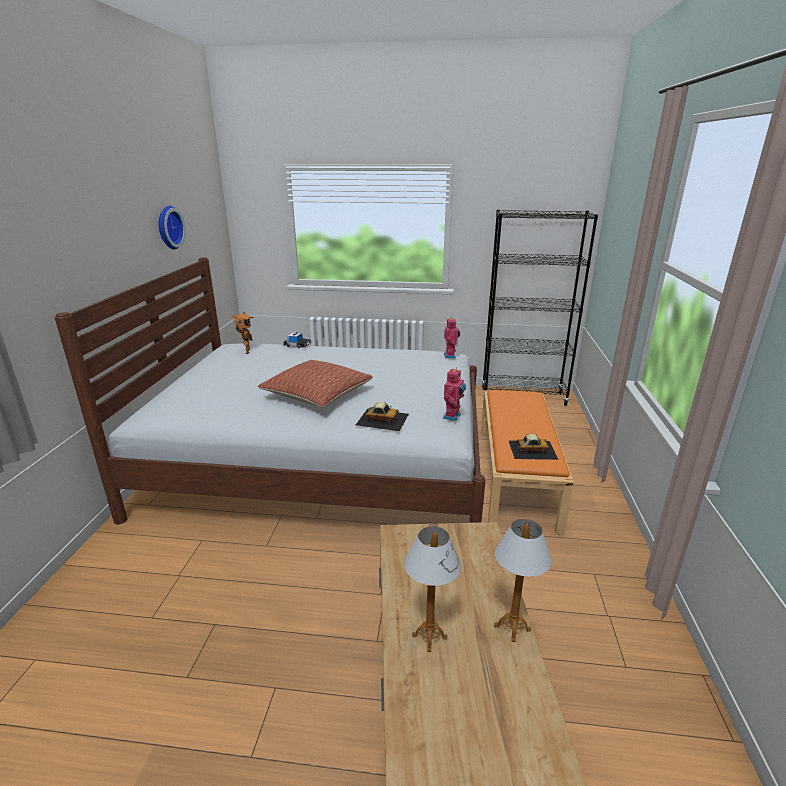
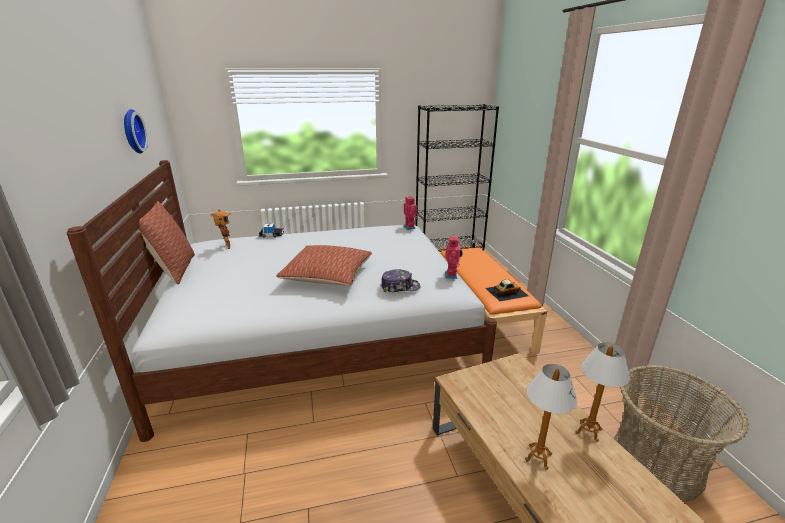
camera: 20 degrees left, 0 degrees up
toy car [356,402,409,431] -> cap [381,269,420,292]
none -> pillow [136,201,195,285]
none -> basket [614,365,749,501]

